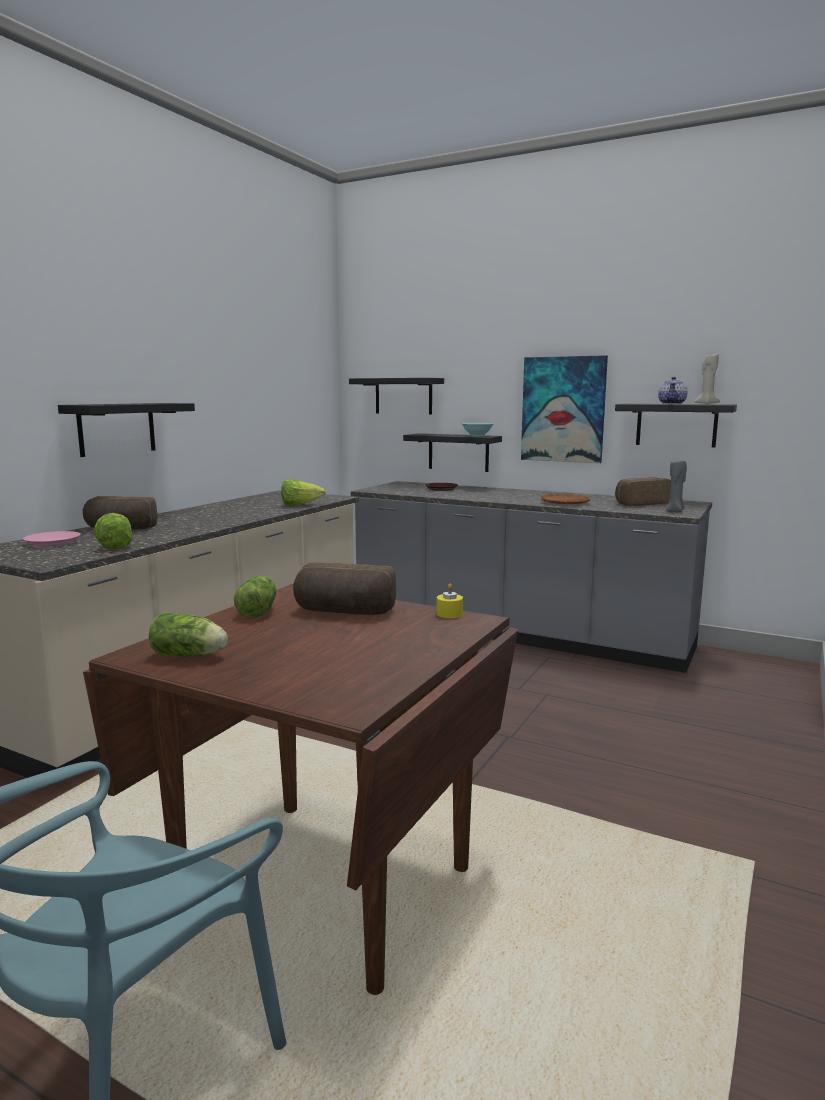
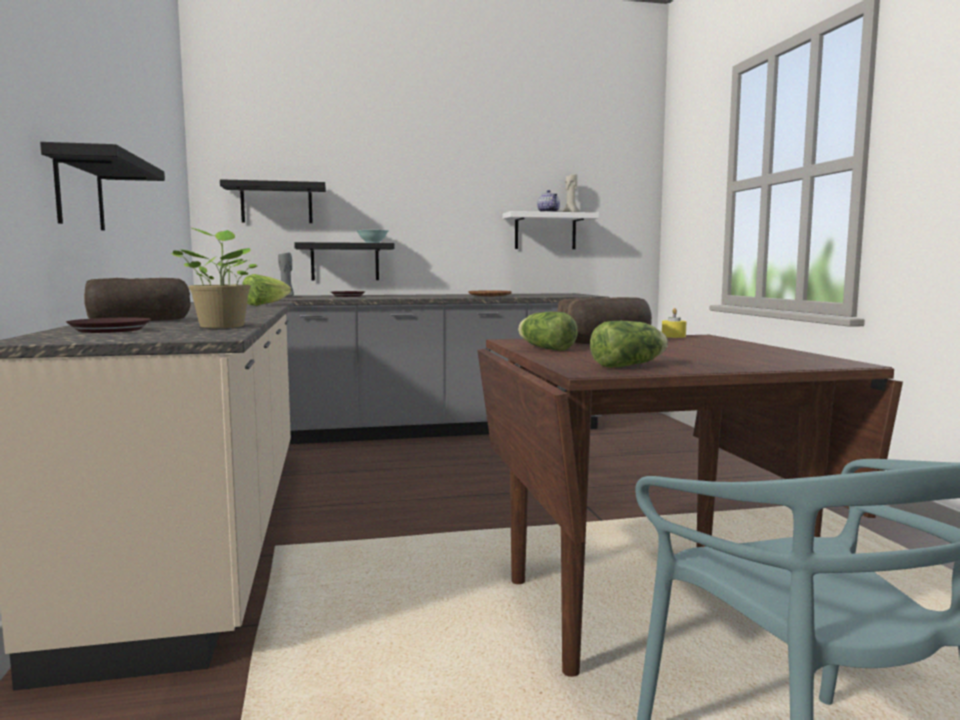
camera: 40 degrees left, 5 degrees down
pink plate [23,531,80,547] -> brown plate [66,318,151,333]
lettuce [94,513,133,550] -> potted plant [171,228,257,328]
picture [521,355,608,463] -> none
black shelf [615,404,737,448] -> white shelf [503,211,599,249]
bread [615,477,671,506] -> none
grey candle [666,461,687,512] -> grey candle moved to [278,253,294,297]

